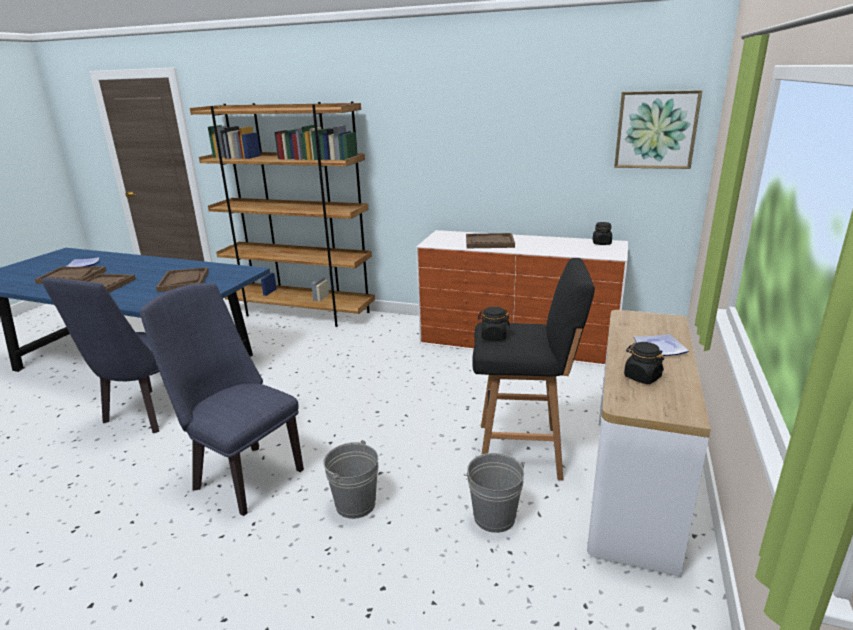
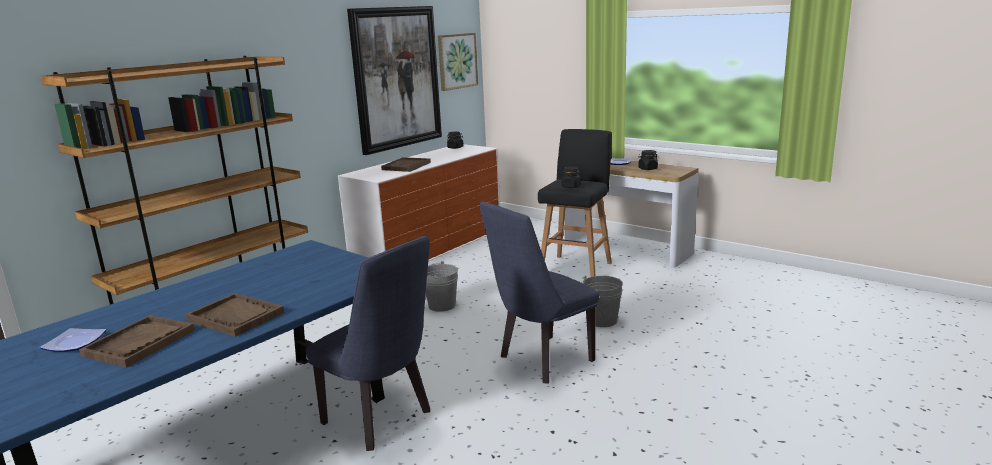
camera: 70 degrees left, 5 degrees down
brown tray [156,267,209,292] -> none
grey bucket [464,453,525,533] -> grey bucket moved to [426,261,458,312]
none -> picture [347,6,442,155]

